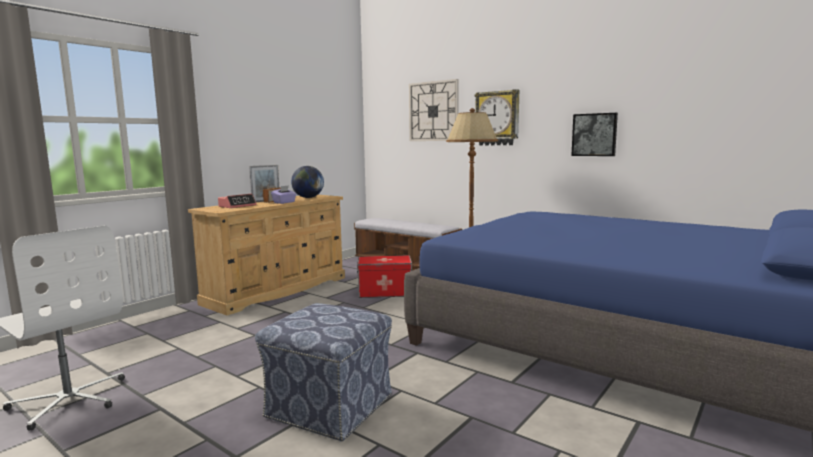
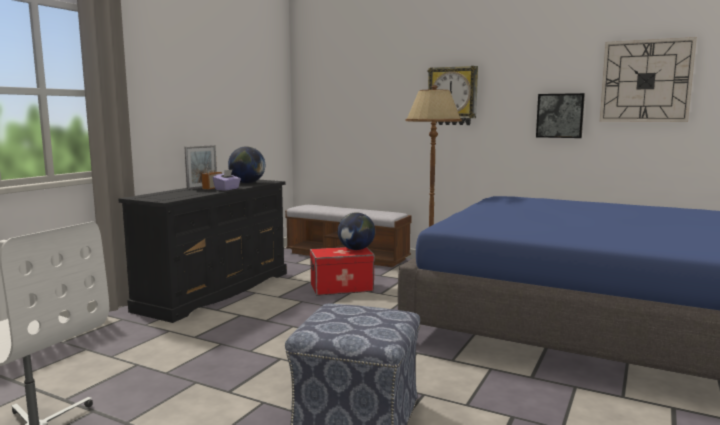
camera: 10 degrees left, 0 degrees up
beige dresser [188,195,345,315] -> black dresser [118,180,287,323]
alarm clock [218,194,257,208] -> none
wall clock [409,79,459,141] -> wall clock moved to [600,37,697,122]
none -> globe [338,212,375,250]

